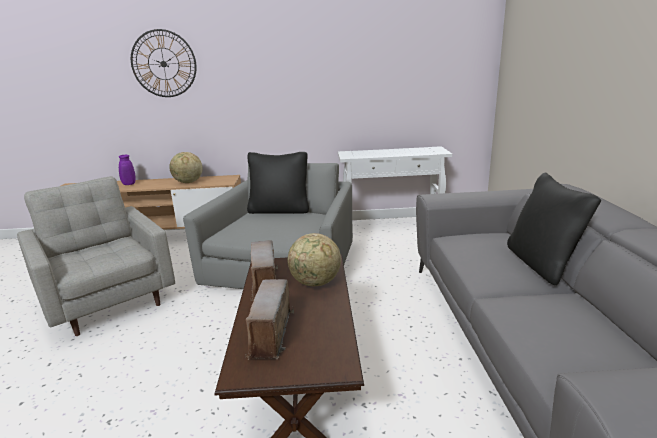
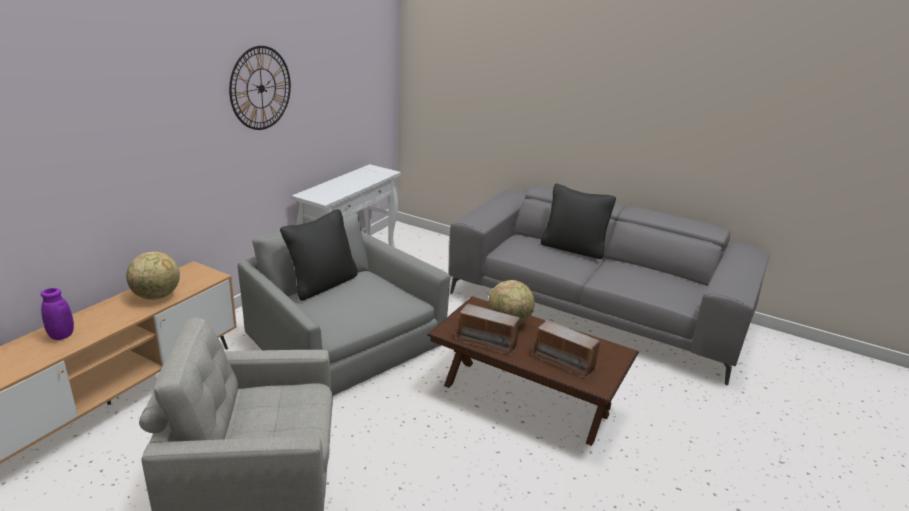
camera: 60 degrees left, 5 degrees up
wall clock [131,29,196,97] -> wall clock moved to [229,46,291,130]

